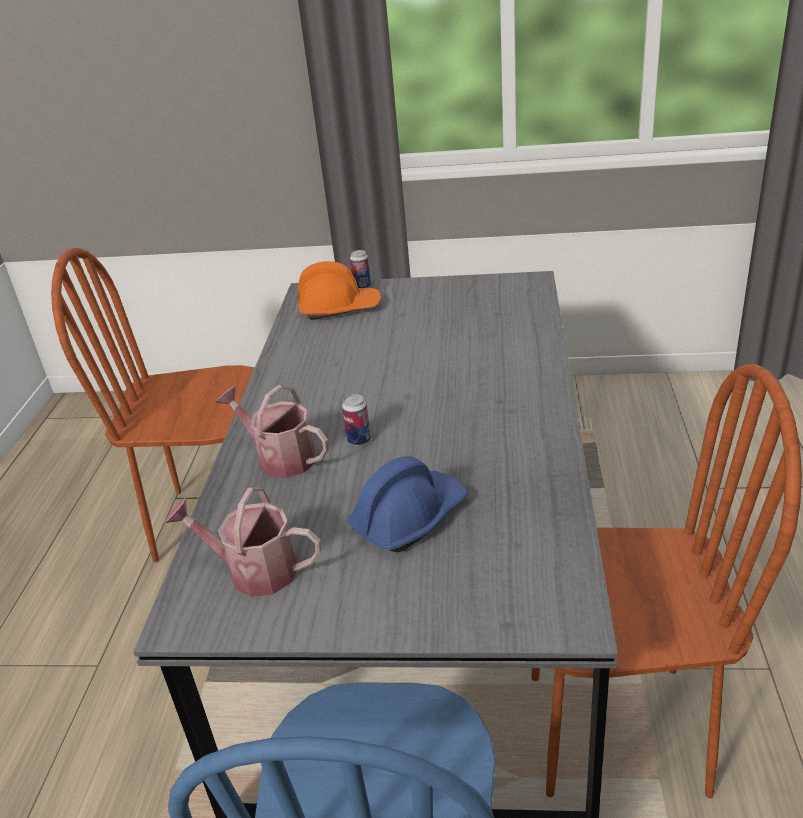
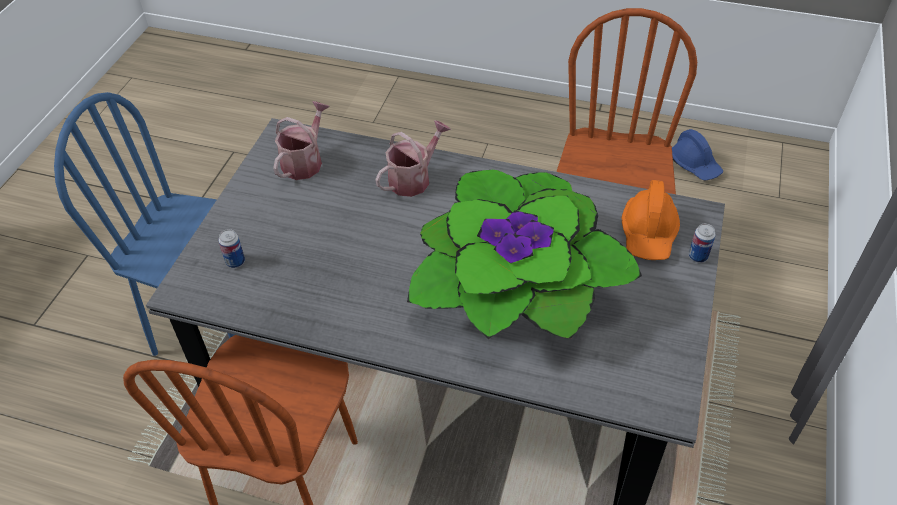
camera: 100 degrees right, 15 degrees up
can [342,394,371,446] -> can moved to [218,229,245,268]
blue hard hat [348,456,468,553] -> blue hard hat moved to [672,129,723,180]
none -> potted plant [407,170,642,339]

